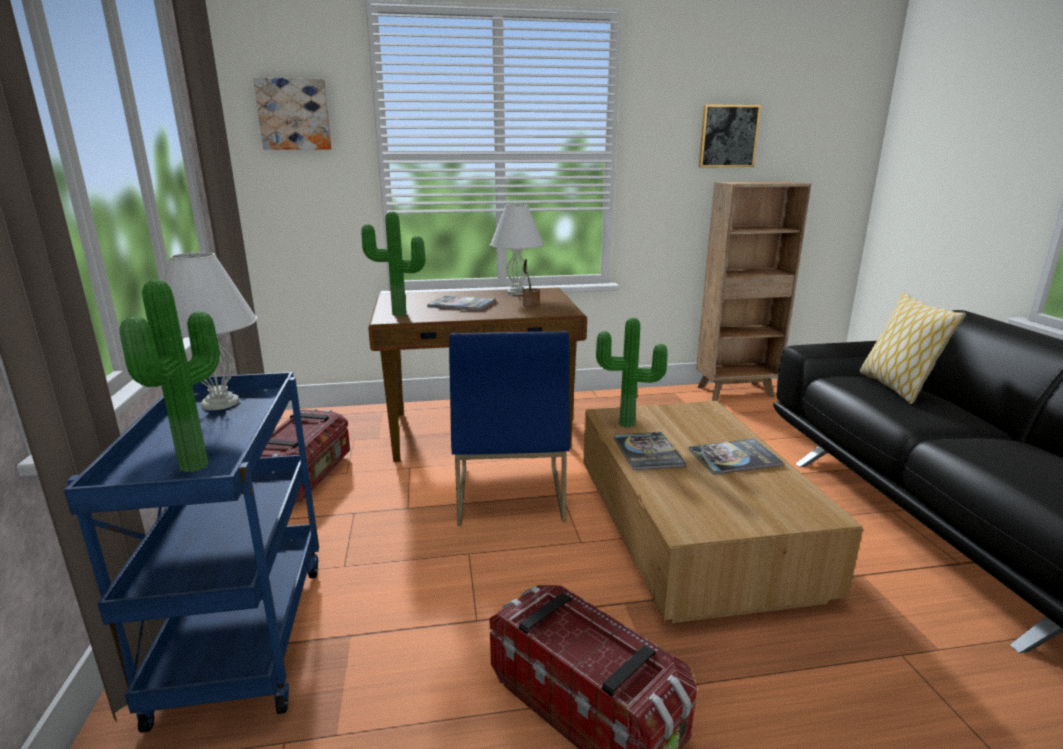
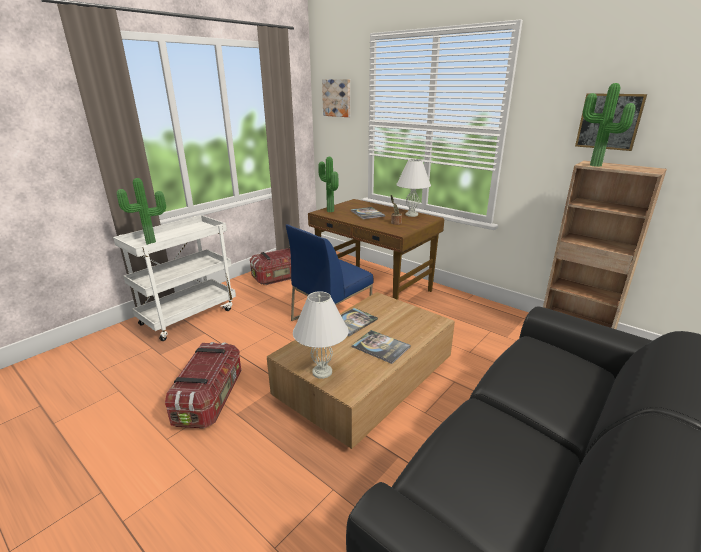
camera: 50 degrees right, 5 degrees up
blue cart [64,372,319,733] -> white cart [113,215,236,341]
white table lamp [164,252,257,410] -> white table lamp moved to [293,291,349,379]
potted plant [596,318,668,428] -> potted plant moved to [583,83,636,167]
pillow [859,292,966,404] -> none

